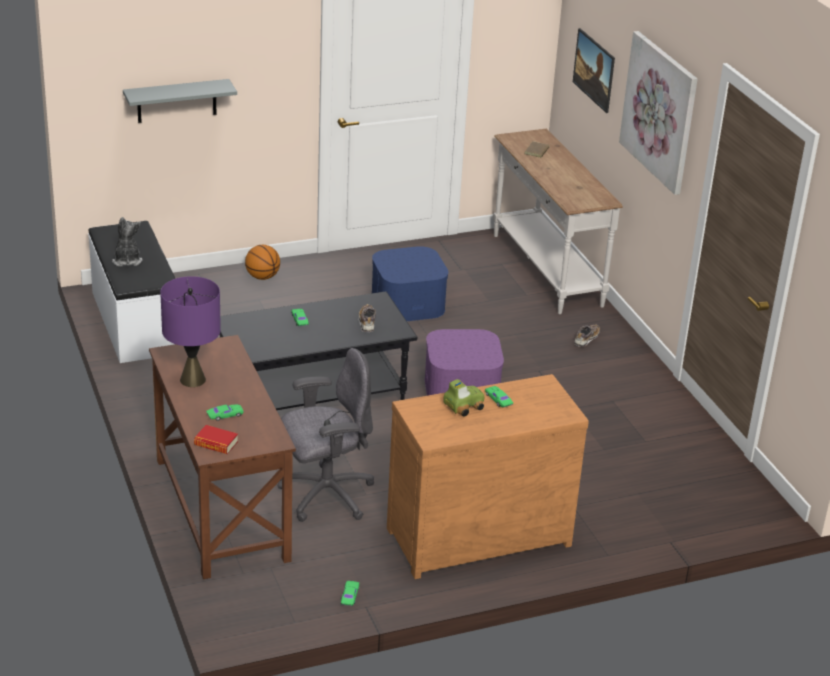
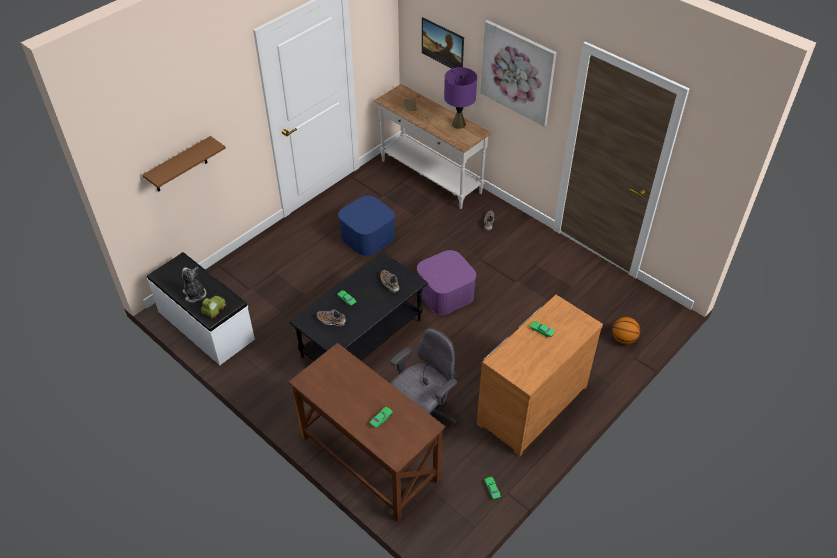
camera: 25 degrees left, 15 degrees up
grey shelf [123,79,237,123] -> brown shelf [143,136,226,192]
purple table lamp [160,276,221,387] -> purple table lamp moved to [444,67,477,129]
book [194,425,238,454] -> none
basketball [245,245,280,280] -> basketball moved to [612,317,640,344]
toy car [444,379,485,417] -> toy car moved to [201,296,227,319]
none -> shoe [317,309,346,326]

